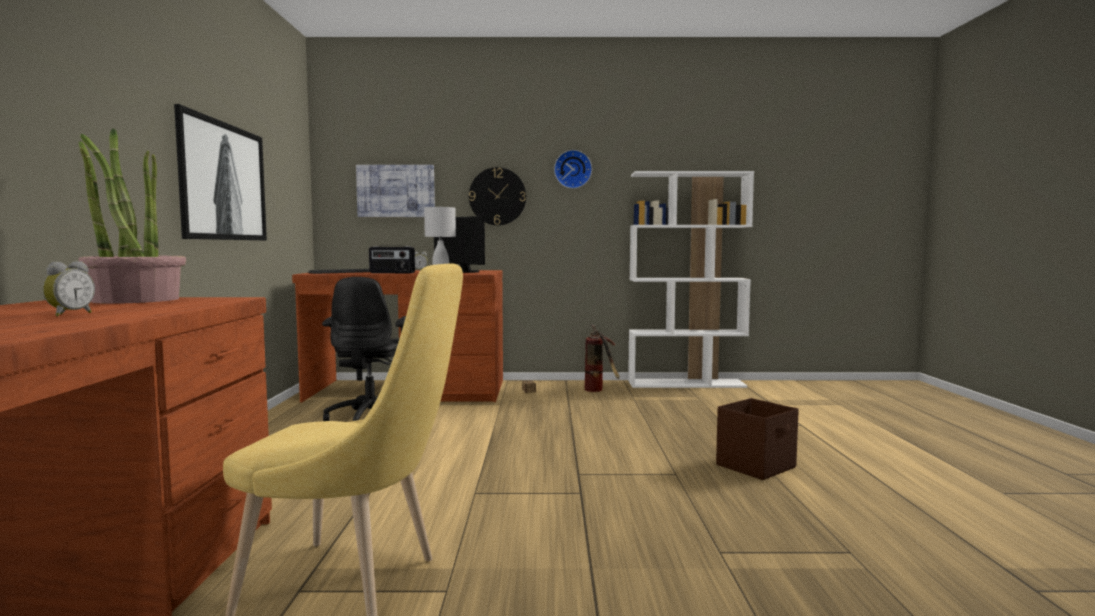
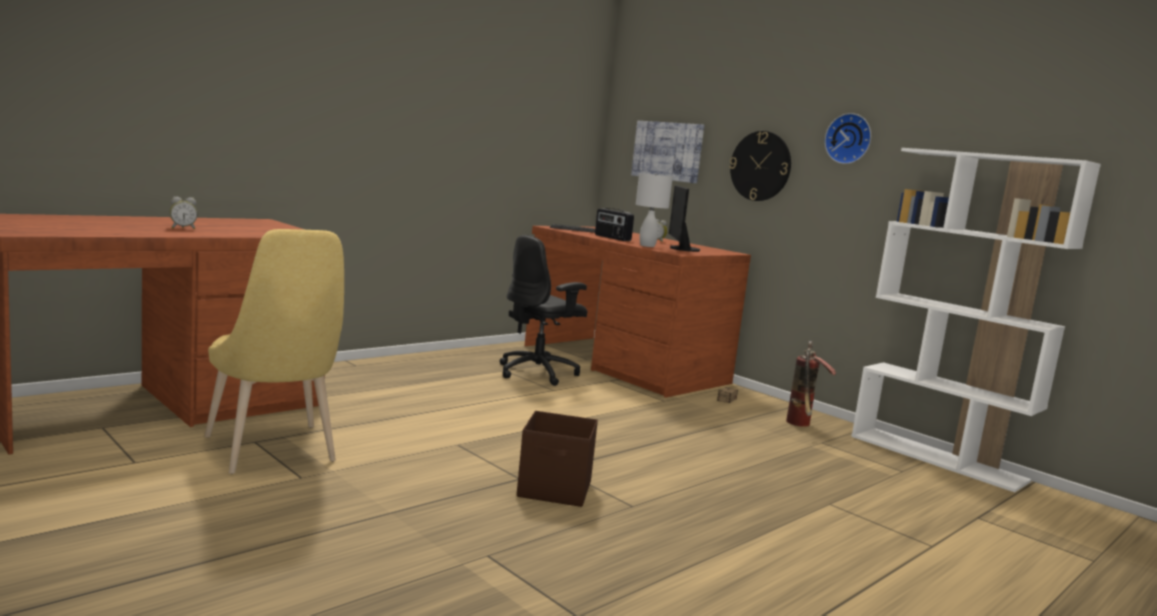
camera: 45 degrees right, 5 degrees up
potted plant [79,128,186,304] -> none
picture [174,104,267,240] -> none
brown storage box [716,398,799,480] -> brown storage box moved to [517,411,598,507]

